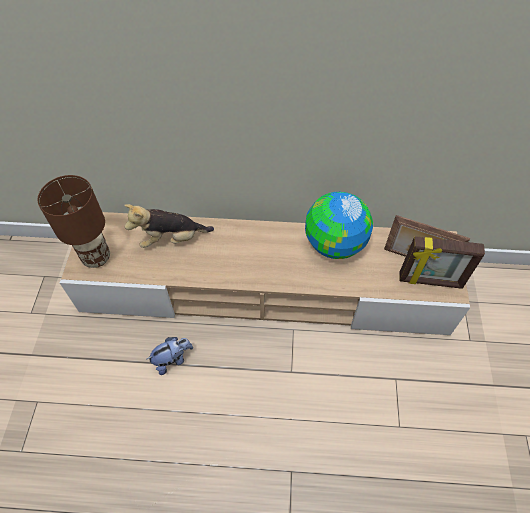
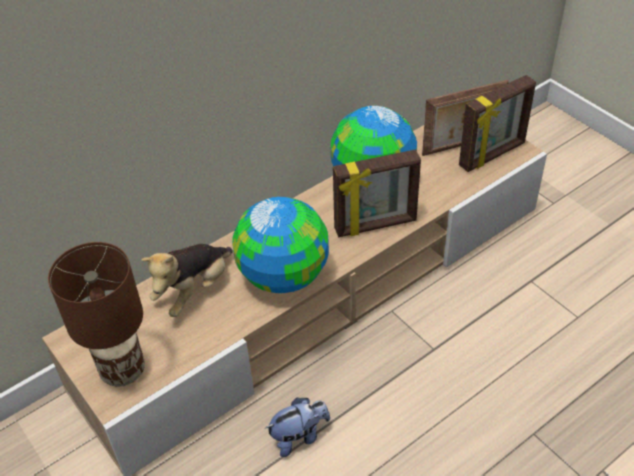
camera: 40 degrees left, 10 degrees down
plush toy [147,337,193,375] -> plush toy turned 45 degrees clockwise [265,398,330,457]
none -> globe [232,197,329,293]
none -> picture frame [333,149,421,237]

